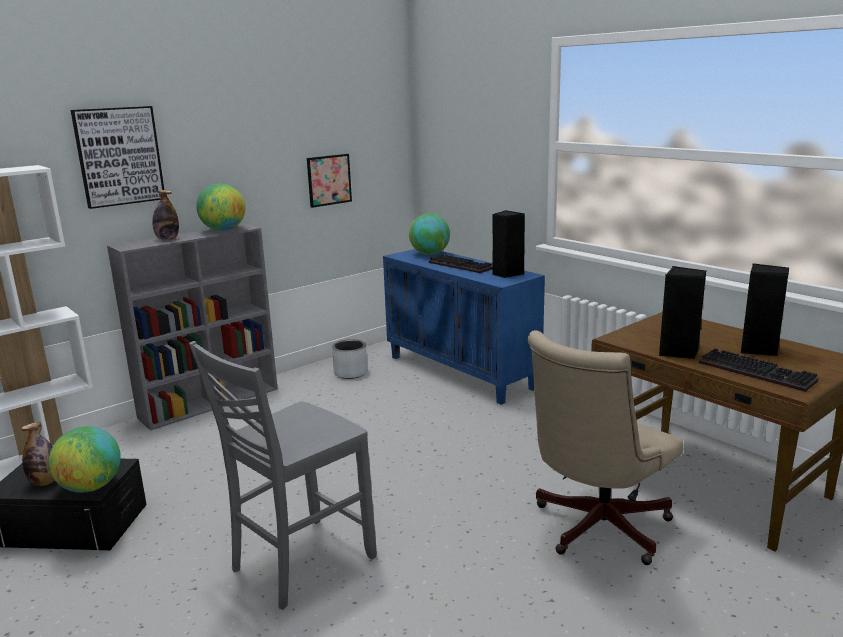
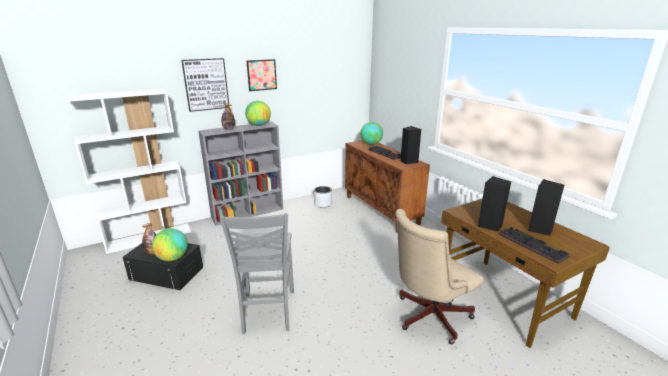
camera: 10 degrees right, 5 degrees up
grey chair [189,341,377,610] -> grey chair turned 60 degrees counterclockwise [220,213,294,334]
picture [307,154,352,208] -> picture moved to [247,59,277,91]
blue cabinet [383,249,545,405] -> brown cabinet [345,140,430,233]

